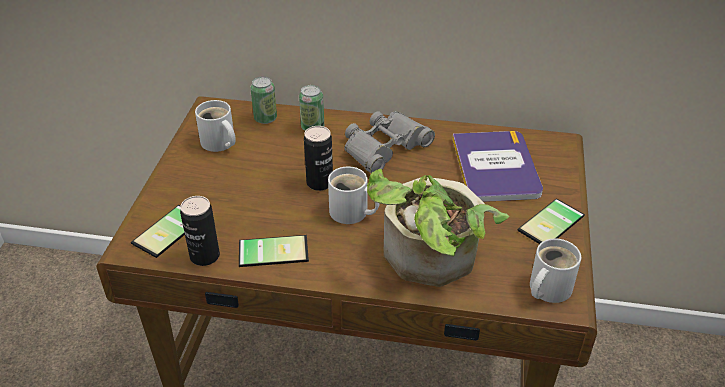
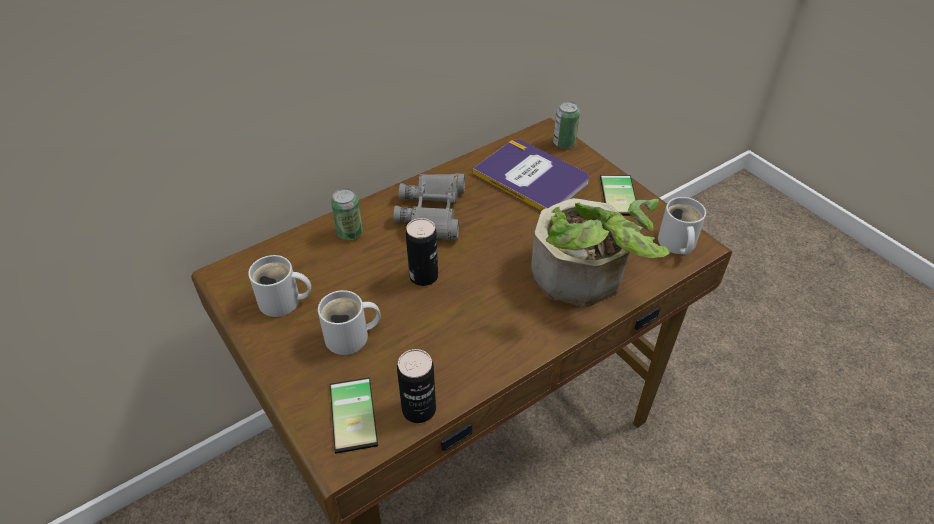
camera: 45 degrees left, 5 degrees up
phone [239,235,309,267] -> none
can [250,76,277,124] -> can moved to [553,101,580,148]
white mug [328,166,380,224] -> white mug moved to [318,290,381,355]

